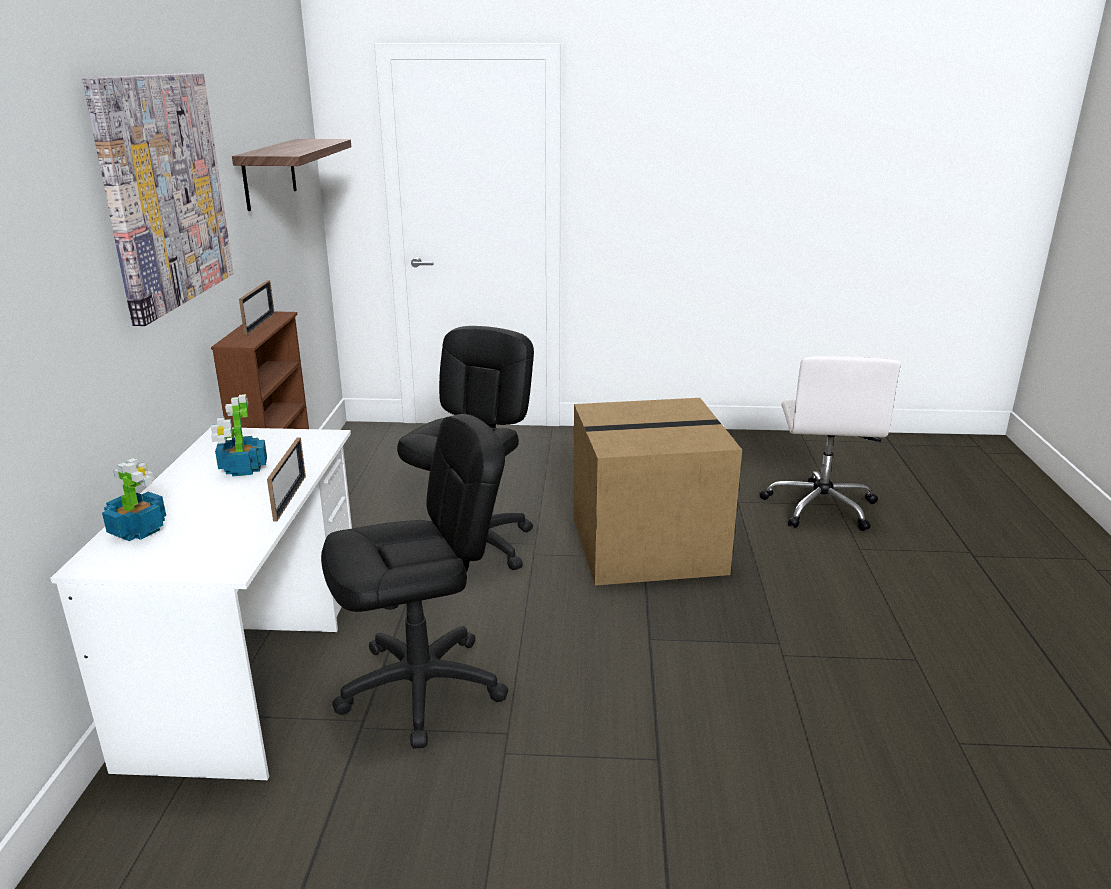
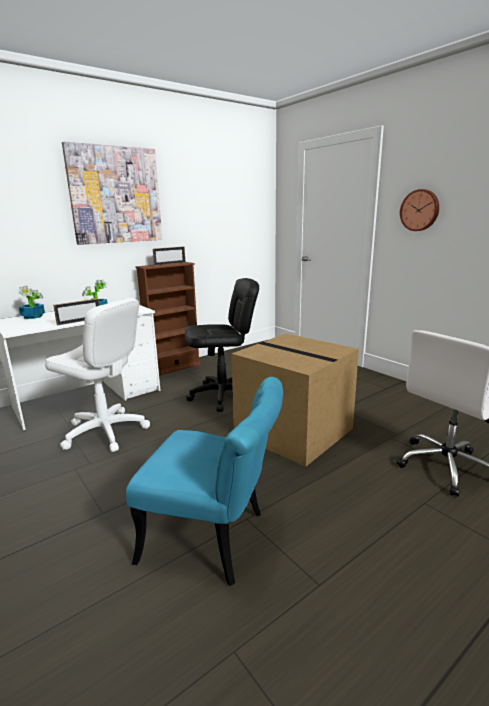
camera: 50 degrees right, 5 degrees down
shelf [232,139,351,211] -> none
black office chair [321,414,508,749] -> white office chair [45,298,150,452]
none -> turquoise chair [126,377,283,586]
none -> wall clock [400,189,439,231]

